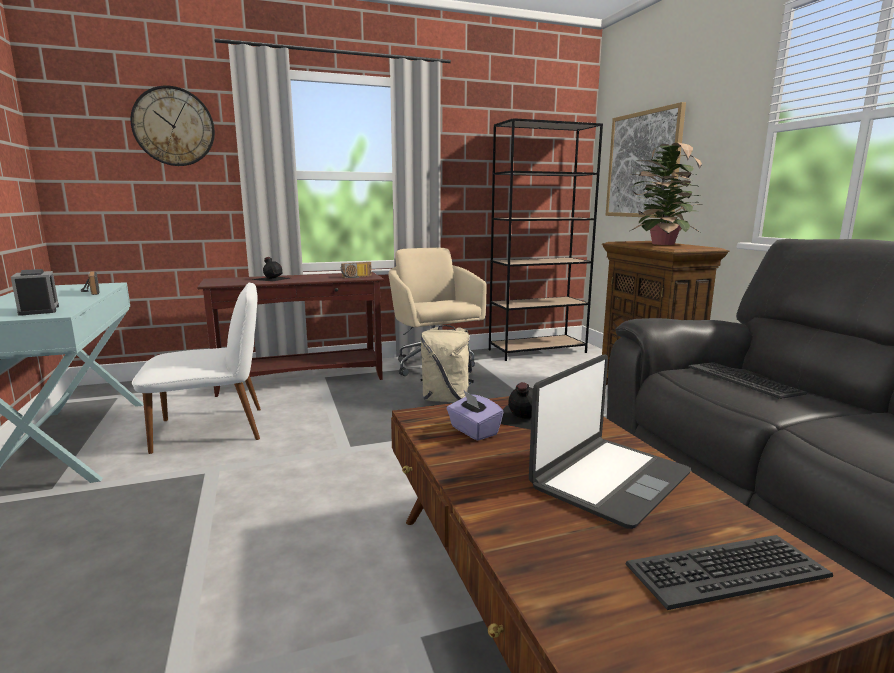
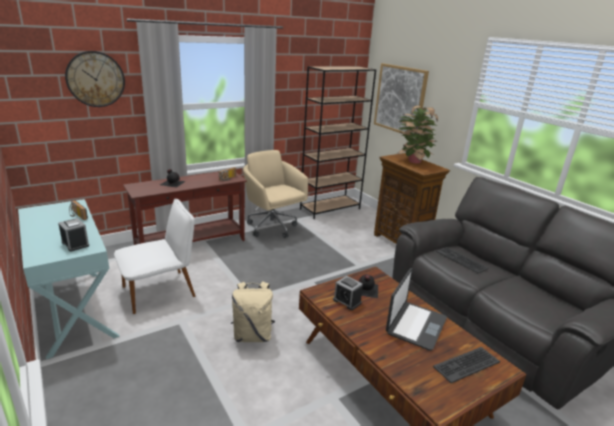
camera: 15 degrees left, 10 degrees up
beige backpack [420,325,474,402] -> beige backpack moved to [231,281,275,342]
purple tissue box [447,391,503,441] -> alarm clock [333,276,363,310]

